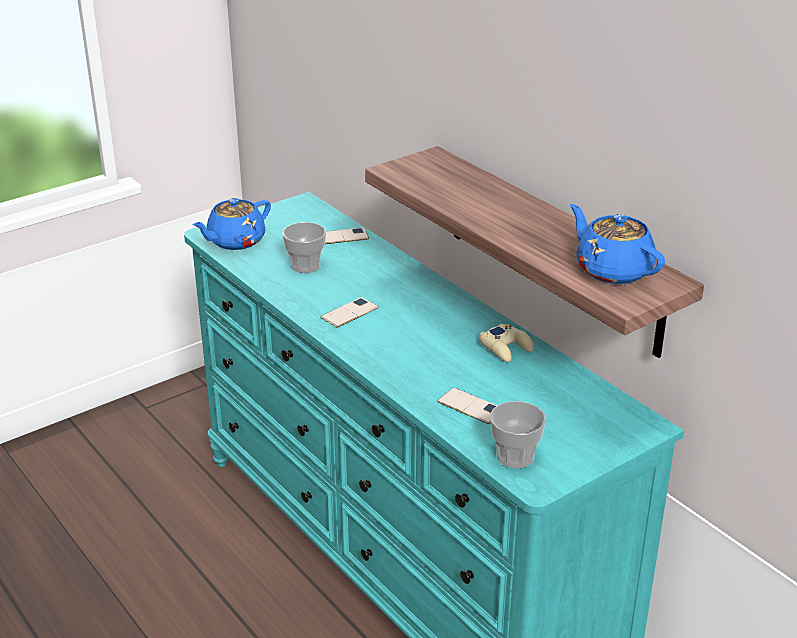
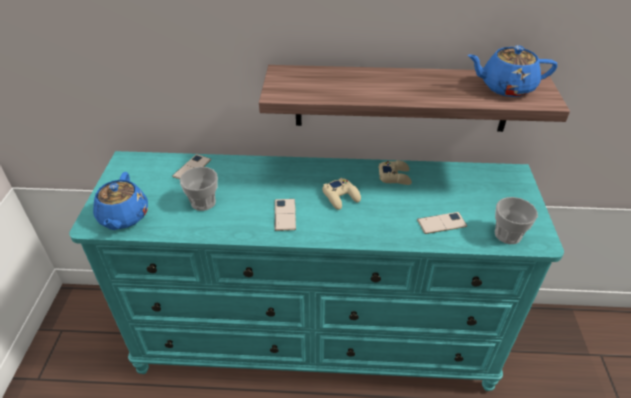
camera: 50 degrees left, 10 degrees up
none -> beige game controller [322,178,361,210]

